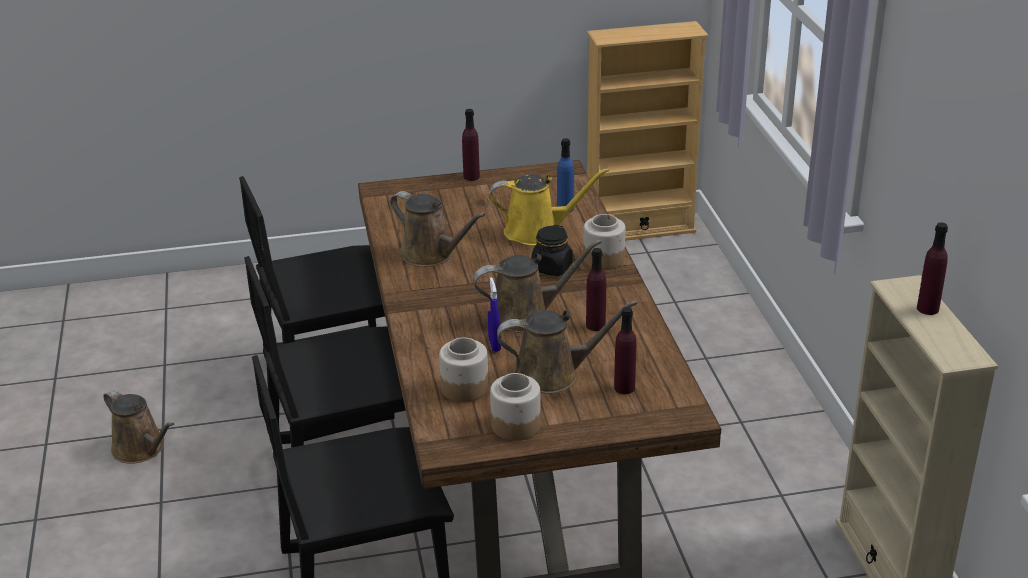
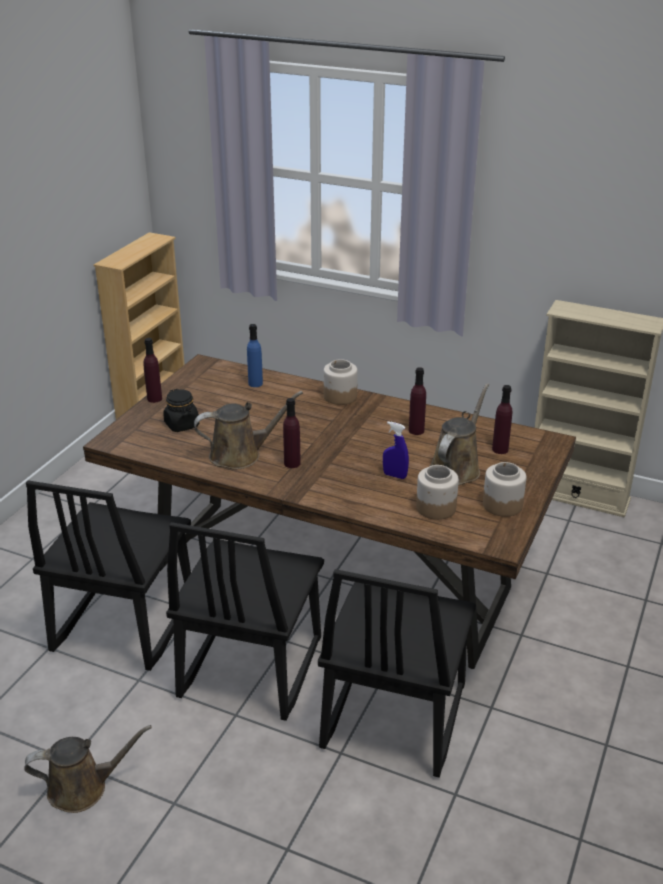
camera: 55 degrees left, 0 degrees up
brown watering can [473,240,602,333] -> none
yellow watering can [489,168,609,246] -> none
black jar [531,225,573,276] -> black jar moved to [163,389,199,432]
purple bottle [917,223,948,315] -> purple bottle moved to [283,398,301,468]

